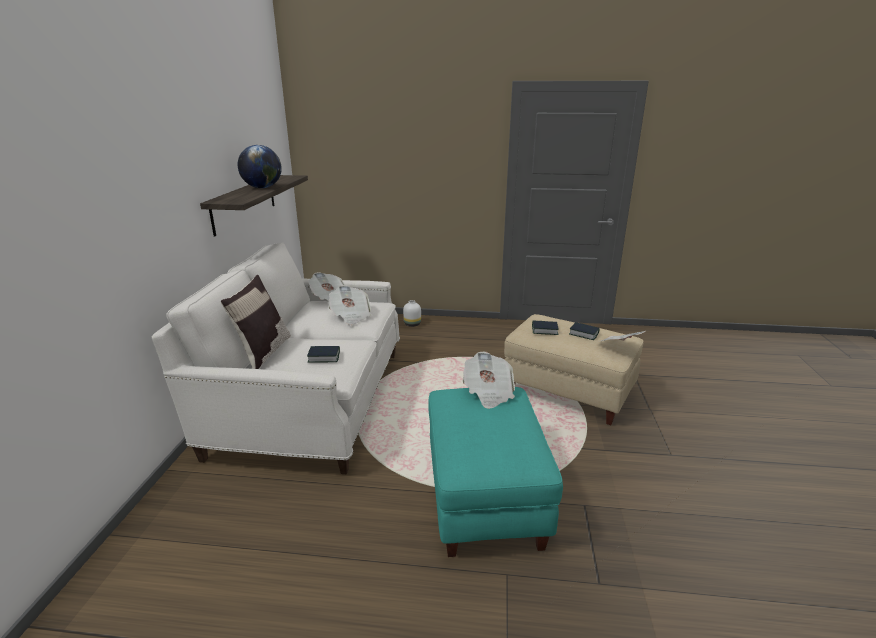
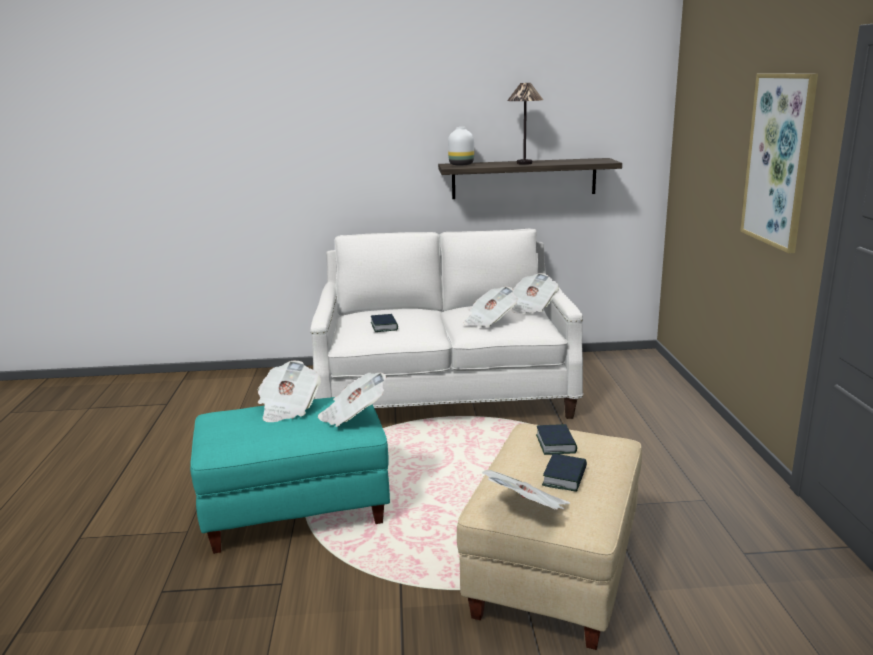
camera: 80 degrees right, 5 degrees down
pillow [221,275,291,369] -> none
globe [238,145,282,188] -> table lamp [507,83,543,165]
white vase [403,300,421,327] -> white vase moved to [448,127,474,166]
none -> newspaper [257,361,321,422]
none -> picture [740,73,818,253]

